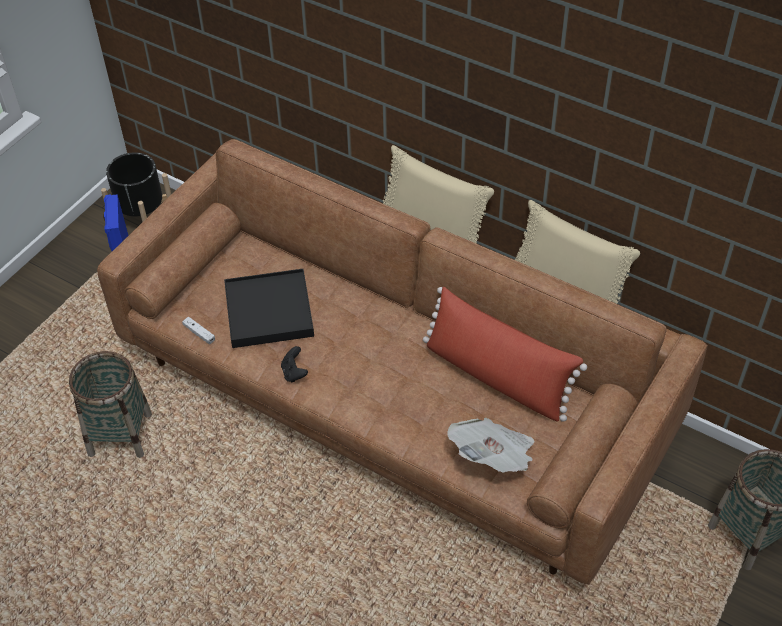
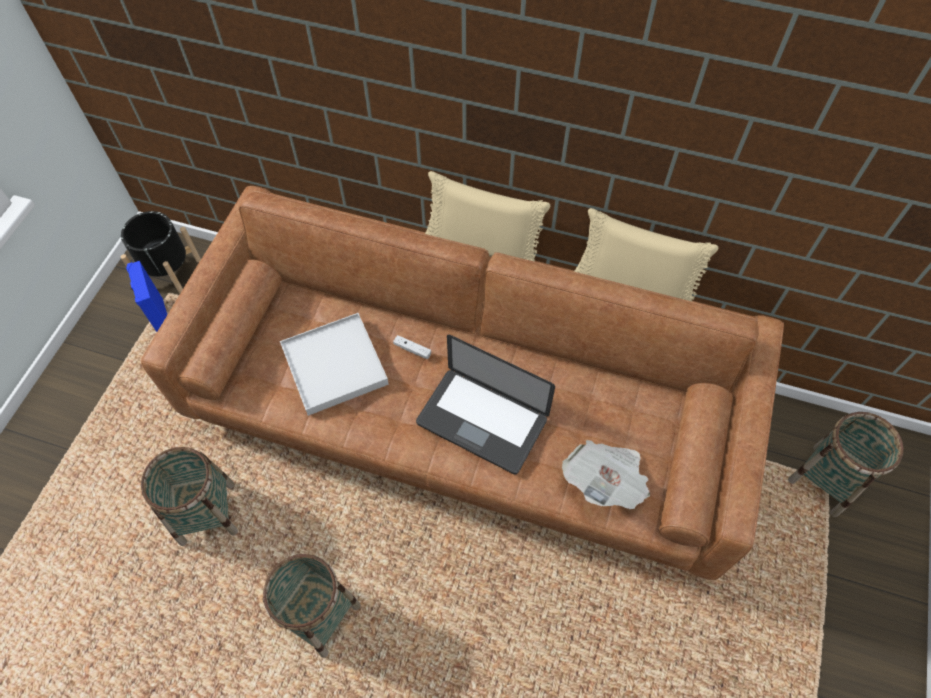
camera: 15 degrees left, 10 degrees up
white game controller [182,317,215,344] -> white game controller moved to [393,335,431,359]
black tray [224,269,314,348] -> white tray [280,313,389,416]
black game controller [281,346,308,383] -> none
red pillow [423,286,587,422] -> none
none -> basket [262,554,361,658]
none -> laptop [416,335,555,474]

